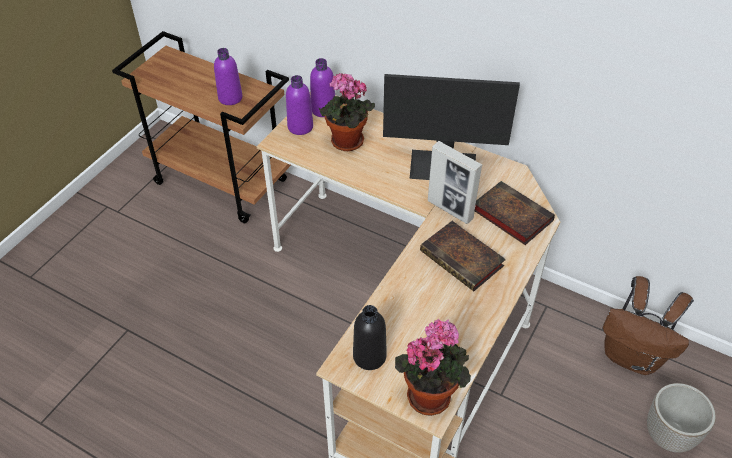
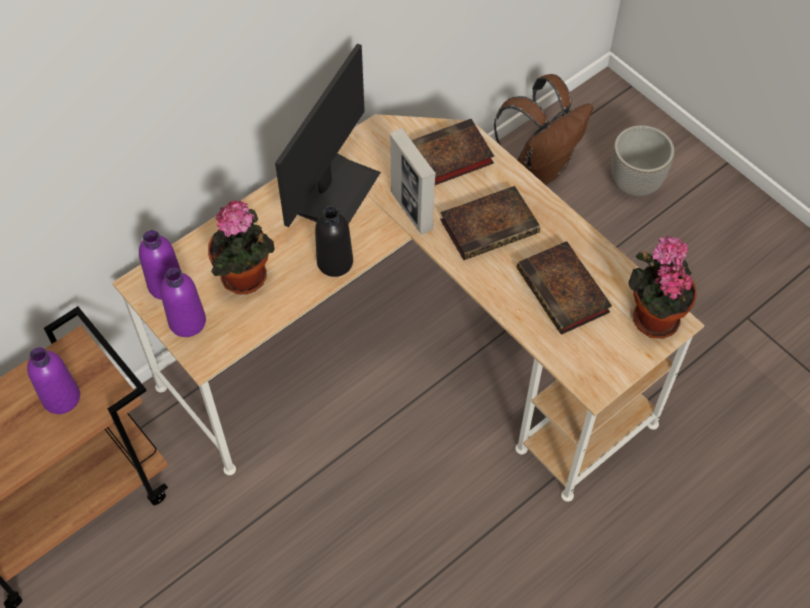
camera: 70 degrees left, 10 degrees up
black bottle [353,305,387,370] -> black bottle moved to [315,206,353,277]
picture frame [428,141,482,224] -> picture frame turned 90 degrees clockwise [390,128,436,234]
none -> book [517,241,612,335]

